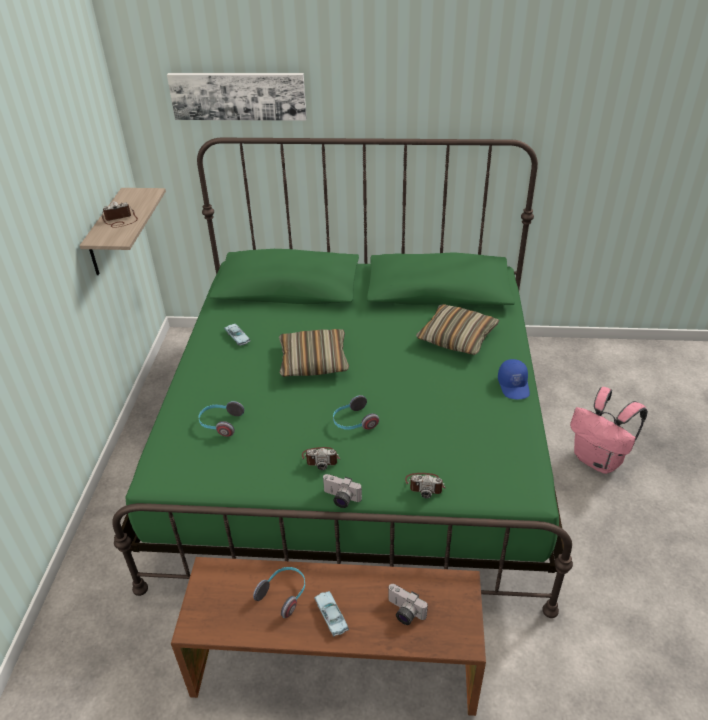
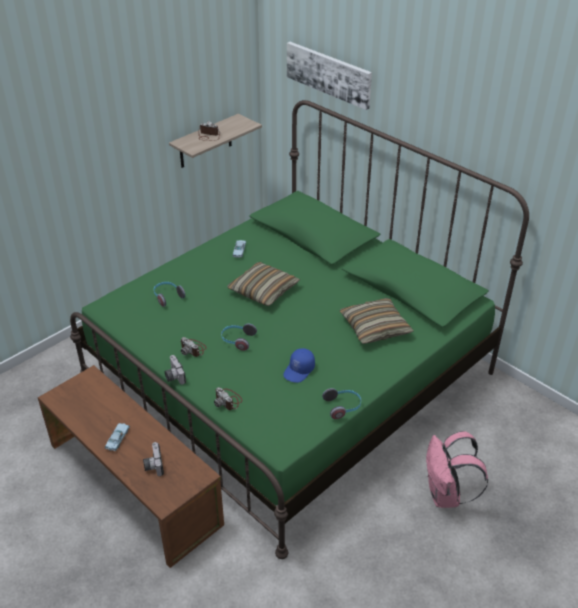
camera: 40 degrees right, 0 degrees up
headphones [253,567,305,618] -> headphones moved to [322,388,361,419]
blue cap [498,359,530,399] -> blue cap moved to [283,348,315,383]

